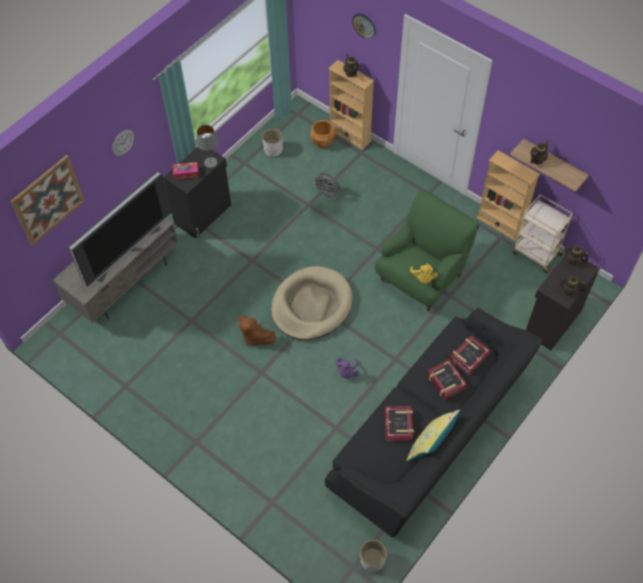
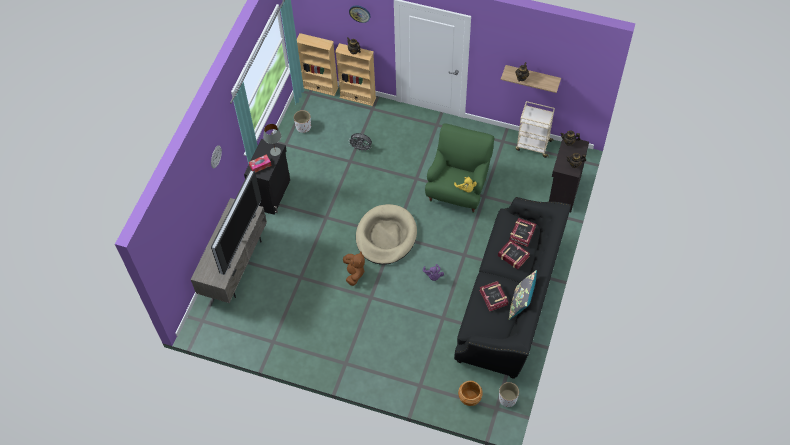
camera: 20 degrees left, 0 degrees up
picture [10,155,85,246] -> none
brown plush toy [238,315,275,346] -> brown plush toy turned 120 degrees counterclockwise [343,251,365,286]
brown planter [310,120,335,148] -> brown planter moved to [458,381,483,406]
yellow pillow [406,409,460,461] -> grey pillow [509,270,537,320]
beige bookcase [477,150,540,241] -> beige bookcase moved to [297,33,338,96]

